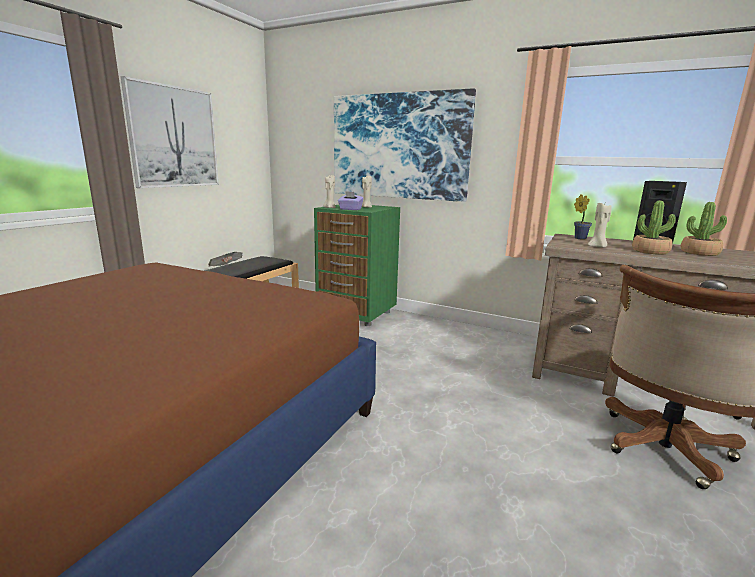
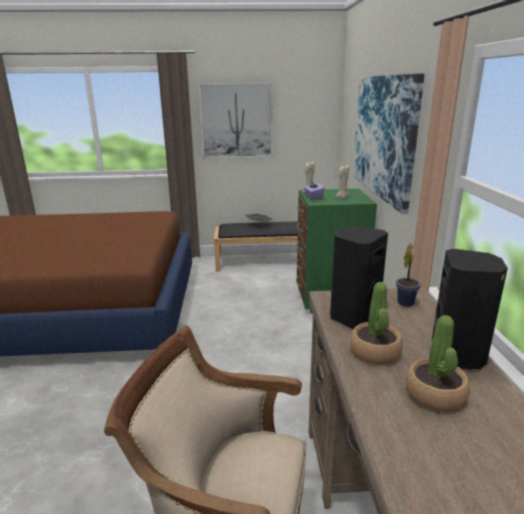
camera: 60 degrees right, 5 degrees up
beige candle [588,203,612,248] -> black speaker [330,226,388,329]

